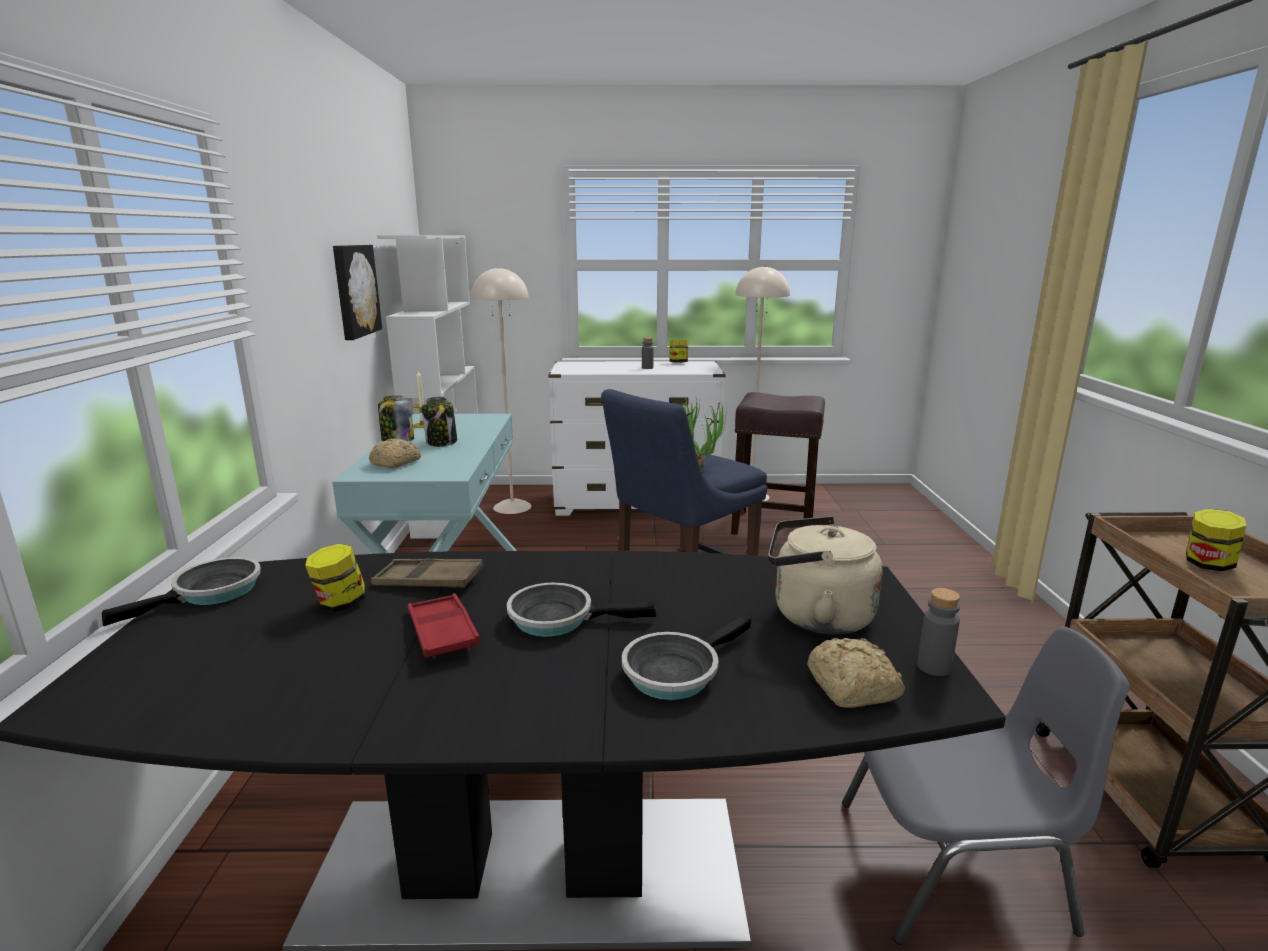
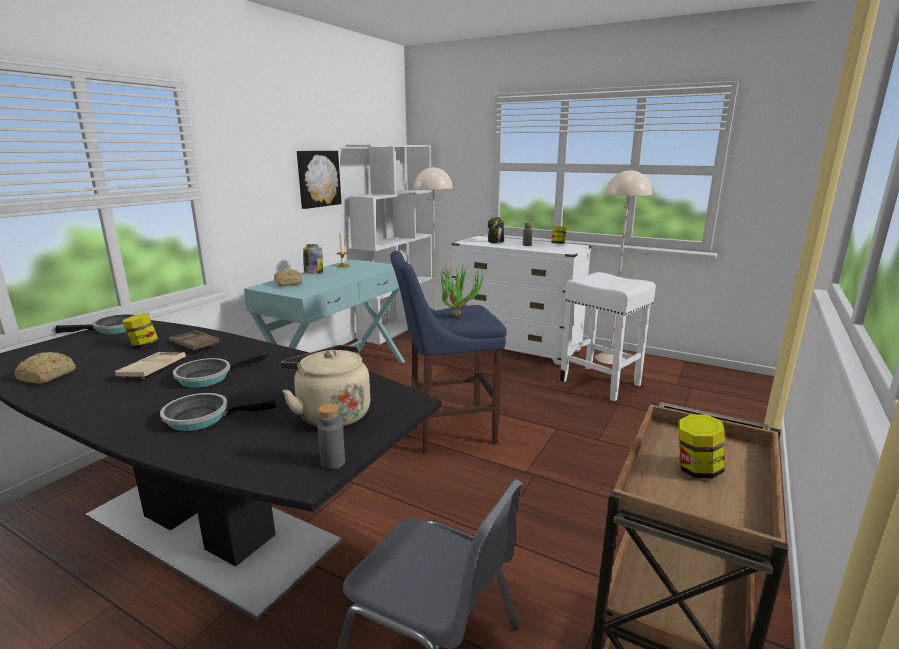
camera: 30 degrees right, 0 degrees up
red tray [408,593,480,659] -> beige tray [115,352,186,379]
jar [422,396,457,447] -> jar moved to [488,217,504,243]
frying pan [507,582,657,637] -> frying pan turned 75 degrees counterclockwise [173,351,267,388]
brown stool [731,392,825,535] -> white stool [560,272,656,401]
bread [807,638,905,708] -> bread moved to [14,352,76,384]

